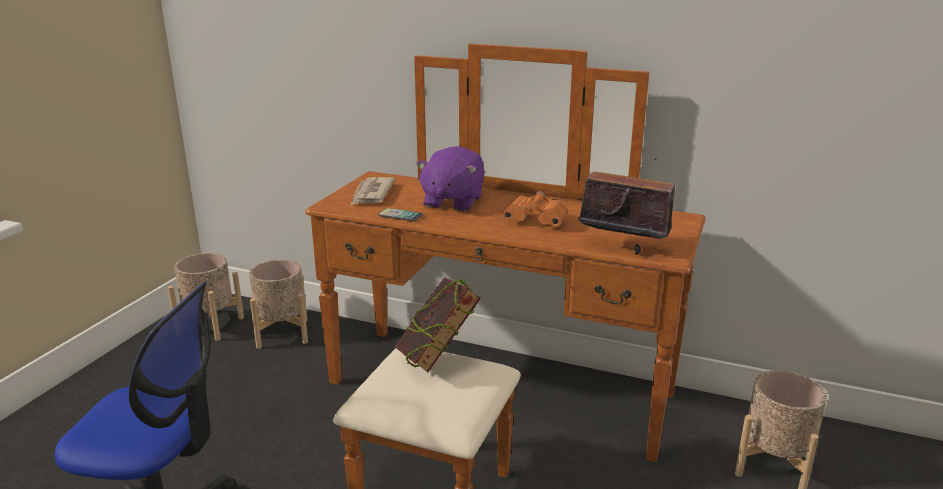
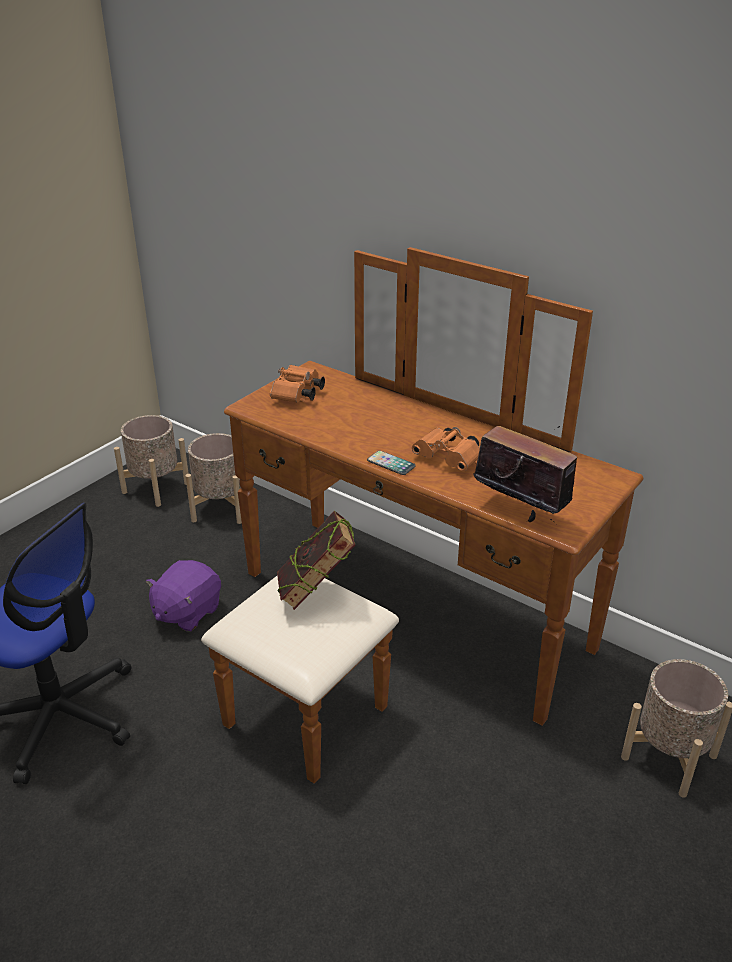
camera: 15 degrees right, 10 degrees up
newspaper [351,177,395,205] -> orange binoculars [270,365,325,403]
phone [378,208,423,222] -> phone moved to [367,451,416,475]
purple plush toy [416,146,485,212] -> purple plush toy moved to [146,560,221,632]

